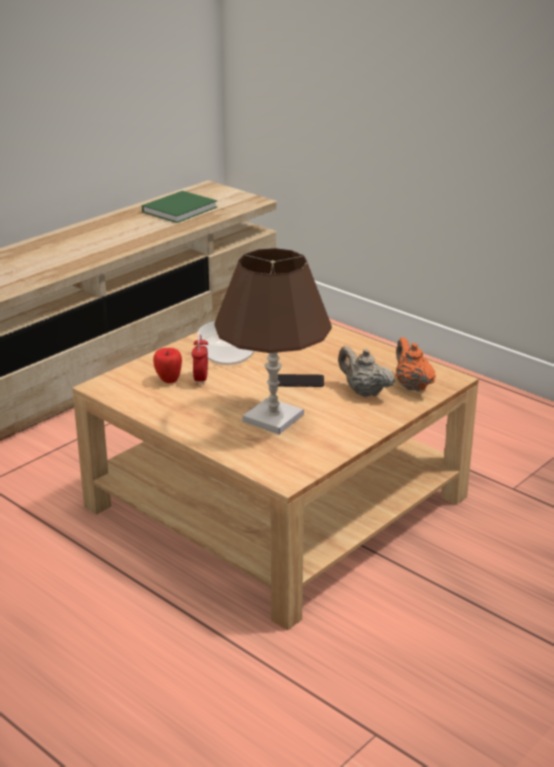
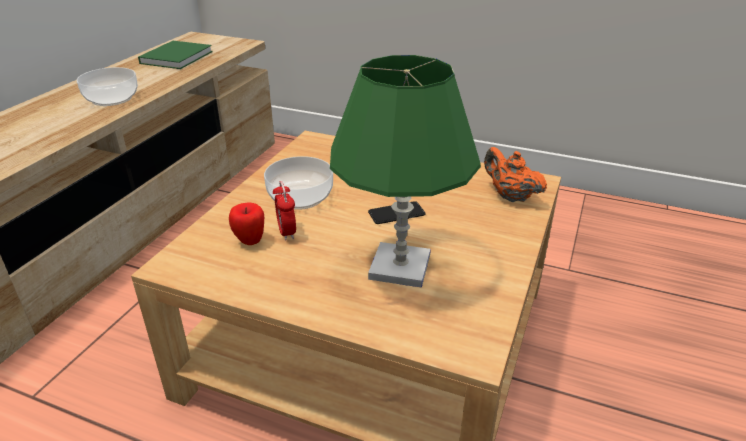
camera: 20 degrees left, 5 degrees up
brown table lamp [214,248,332,434] -> green table lamp [330,55,481,288]
beige teapot [338,346,395,397] -> none
none -> bowl [77,67,138,106]

